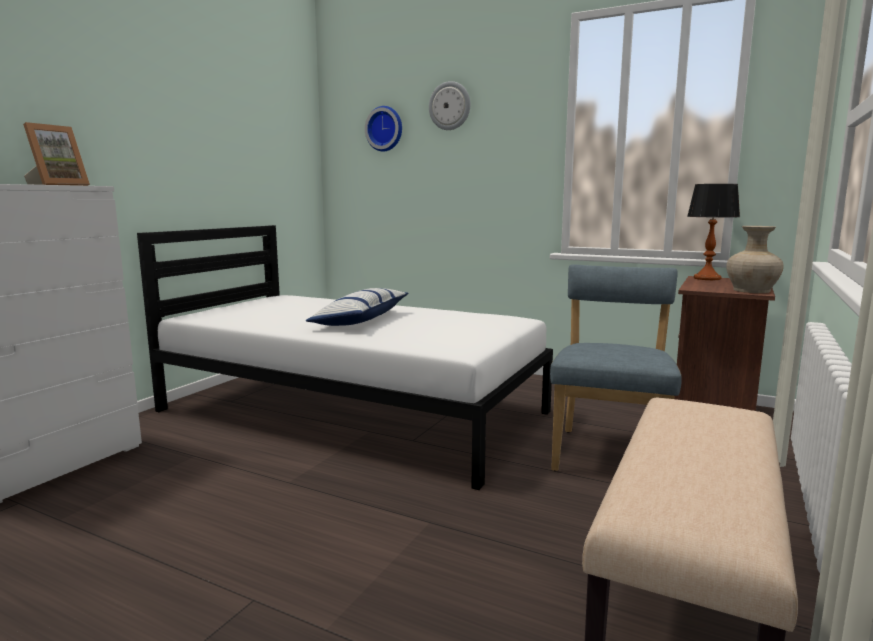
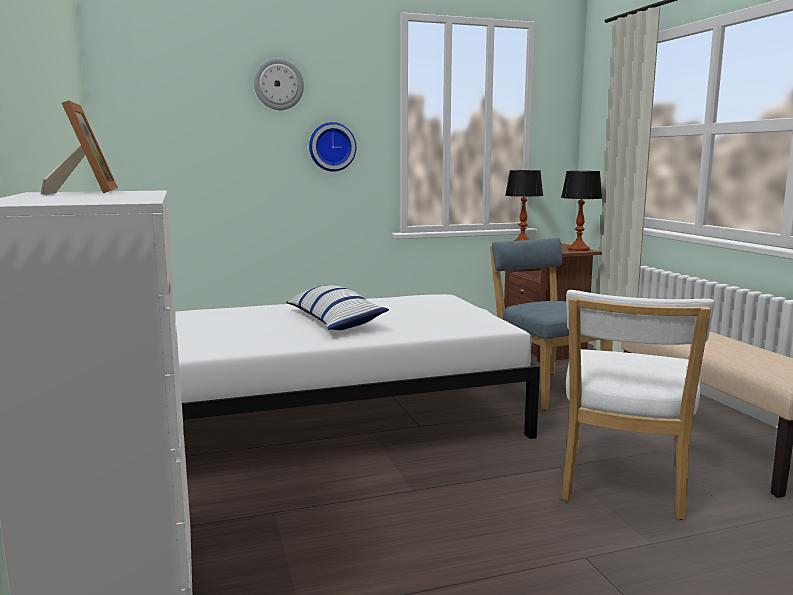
camera: 45 degrees left, 0 degrees up
wall clock [365,106,402,152] -> wall clock moved to [309,122,356,172]
beige vase [727,226,784,293] -> table lamp [561,171,602,251]
none -> white chair [562,290,715,520]

